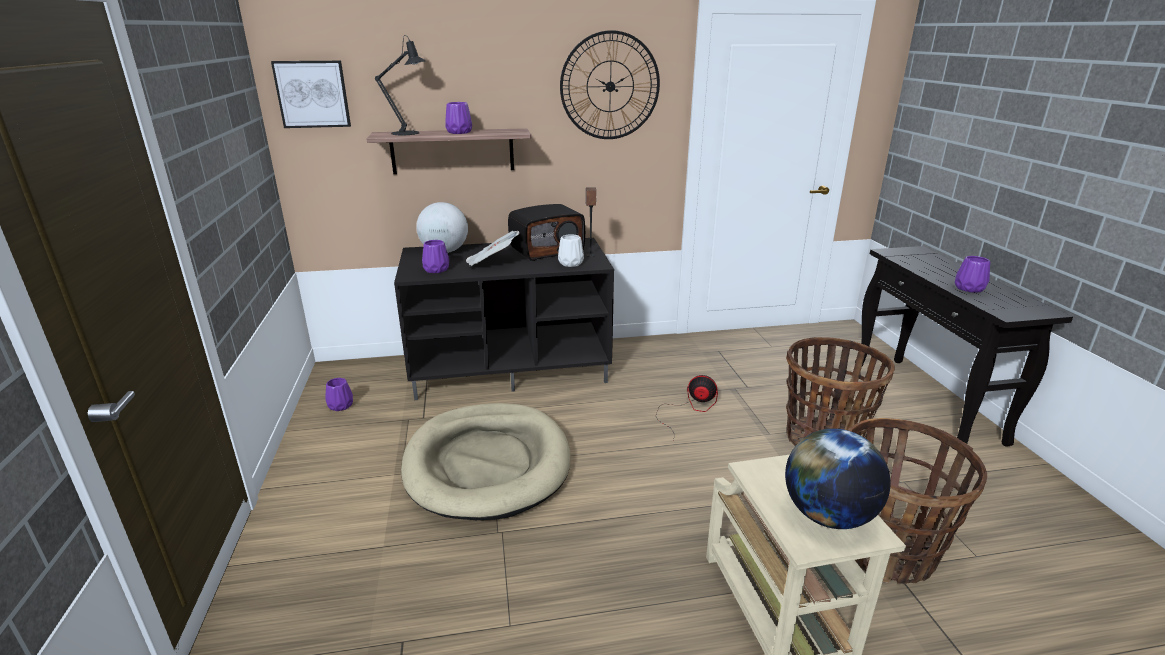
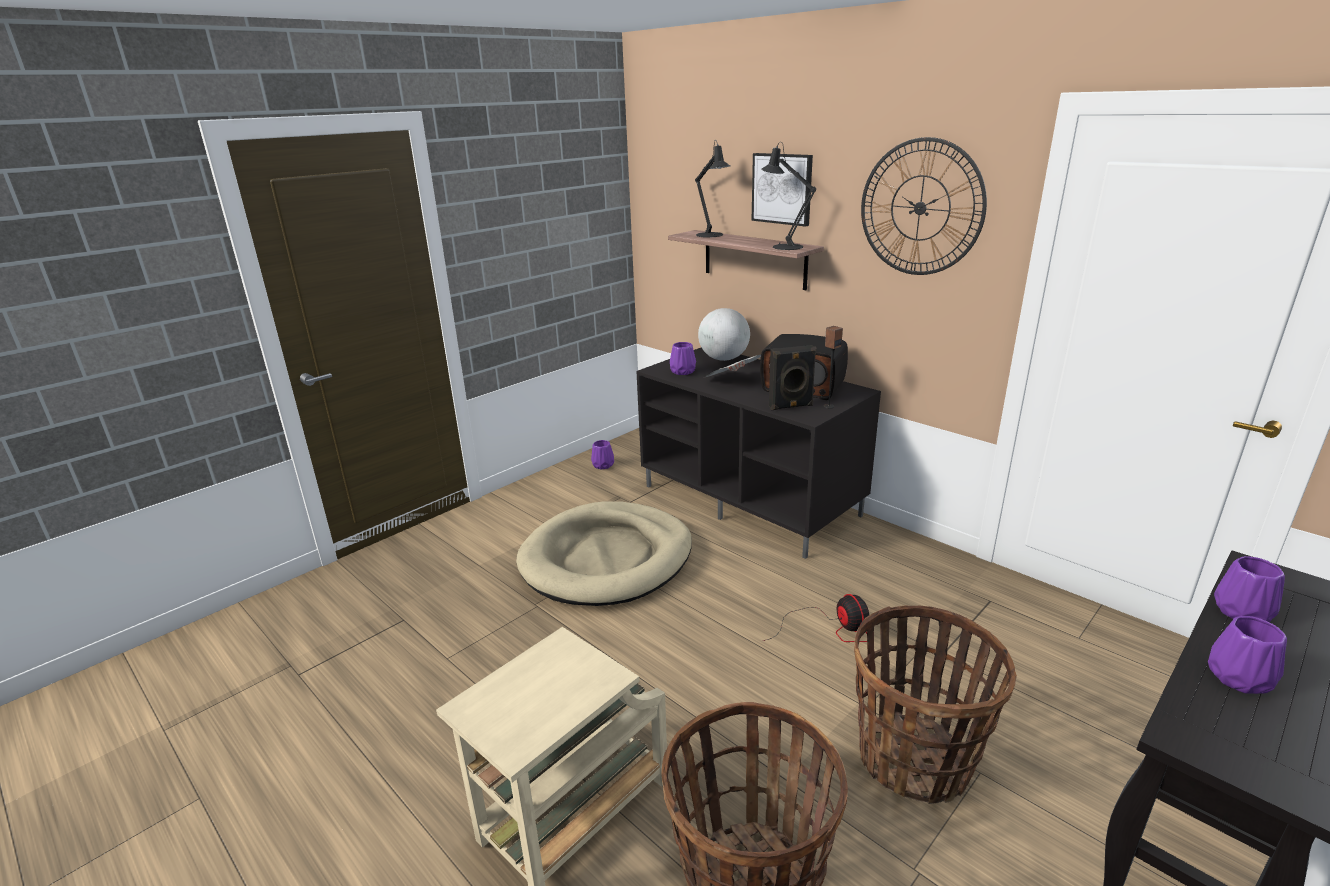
camera: 55 degrees right, 0 degrees up
picture [271,61,351,128] -> picture moved to [752,153,813,227]
purple vase [445,102,472,134] -> purple vase moved to [1214,556,1285,622]
white vase [558,234,584,267] -> black speaker [769,345,817,410]
globe [785,428,891,529] -> none
none -> black table lamp [761,142,816,250]

